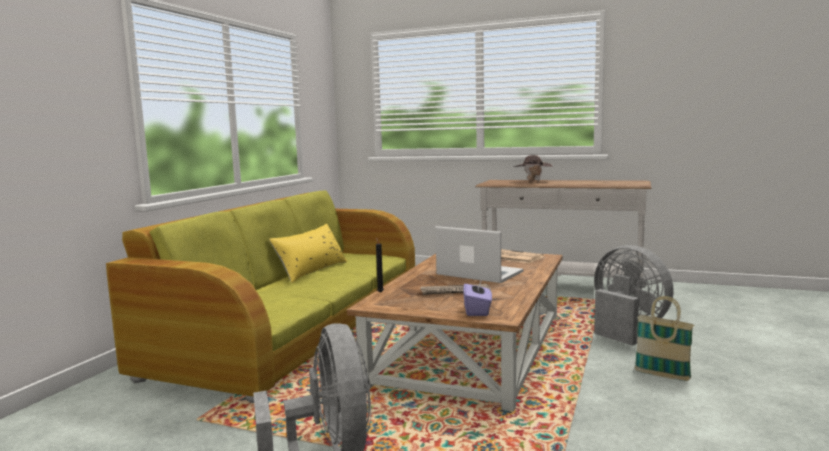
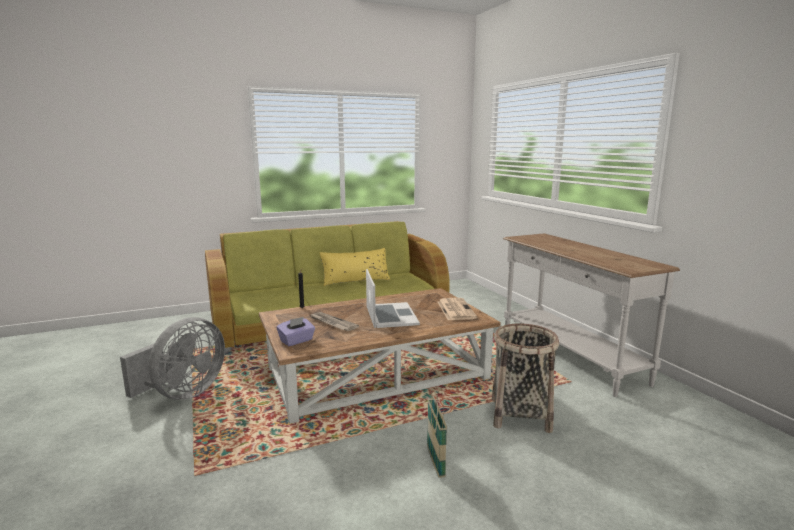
camera: 45 degrees right, 5 degrees up
brown hat [513,155,553,181] -> none
grey fan [594,245,674,346] -> basket [492,324,559,433]

